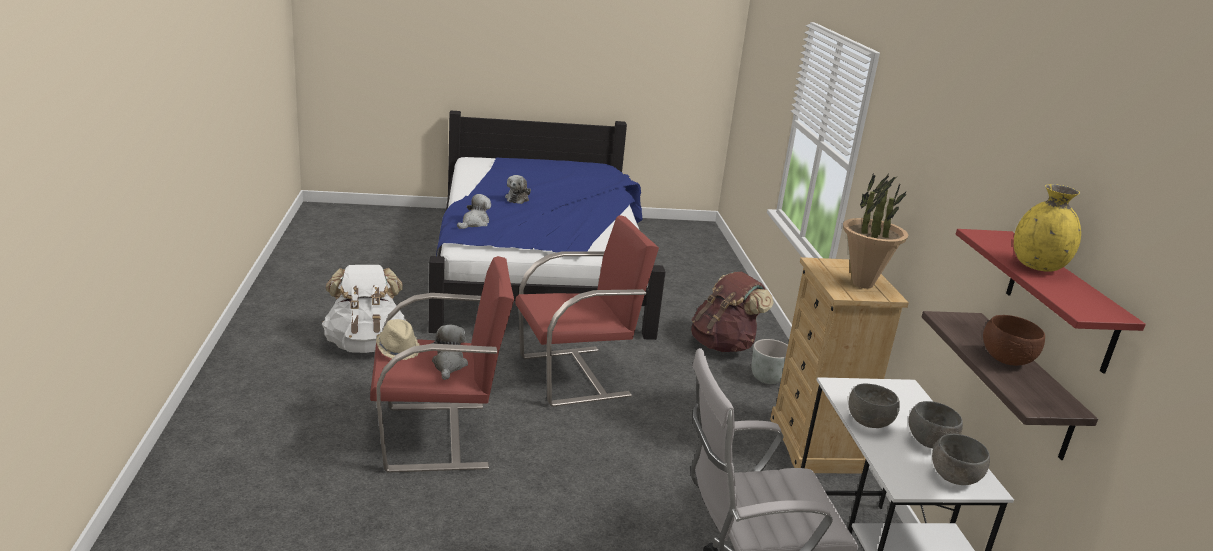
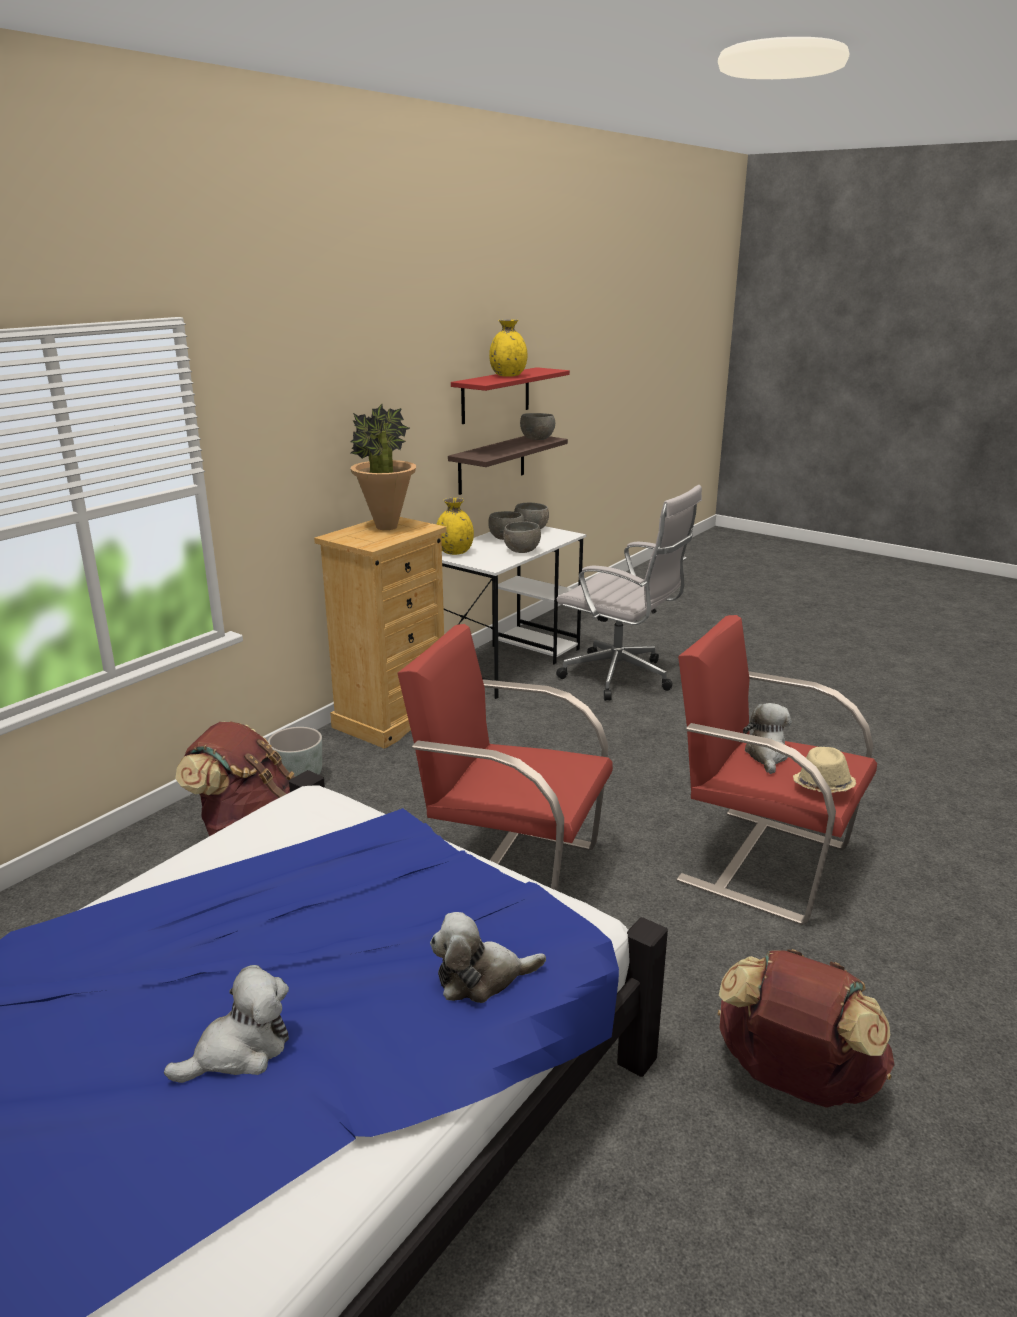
camera: 135 degrees left, 0 degrees up
white backpack [322,265,407,353] -> brown backpack [718,949,895,1108]
plush toy [431,324,468,380] -> plush toy turned 150 degrees clockwise [743,703,791,774]
brown bowl [983,315,1045,366] -> none
none -> yellow vase [437,498,474,555]
none -> grey bowl [520,413,555,440]

